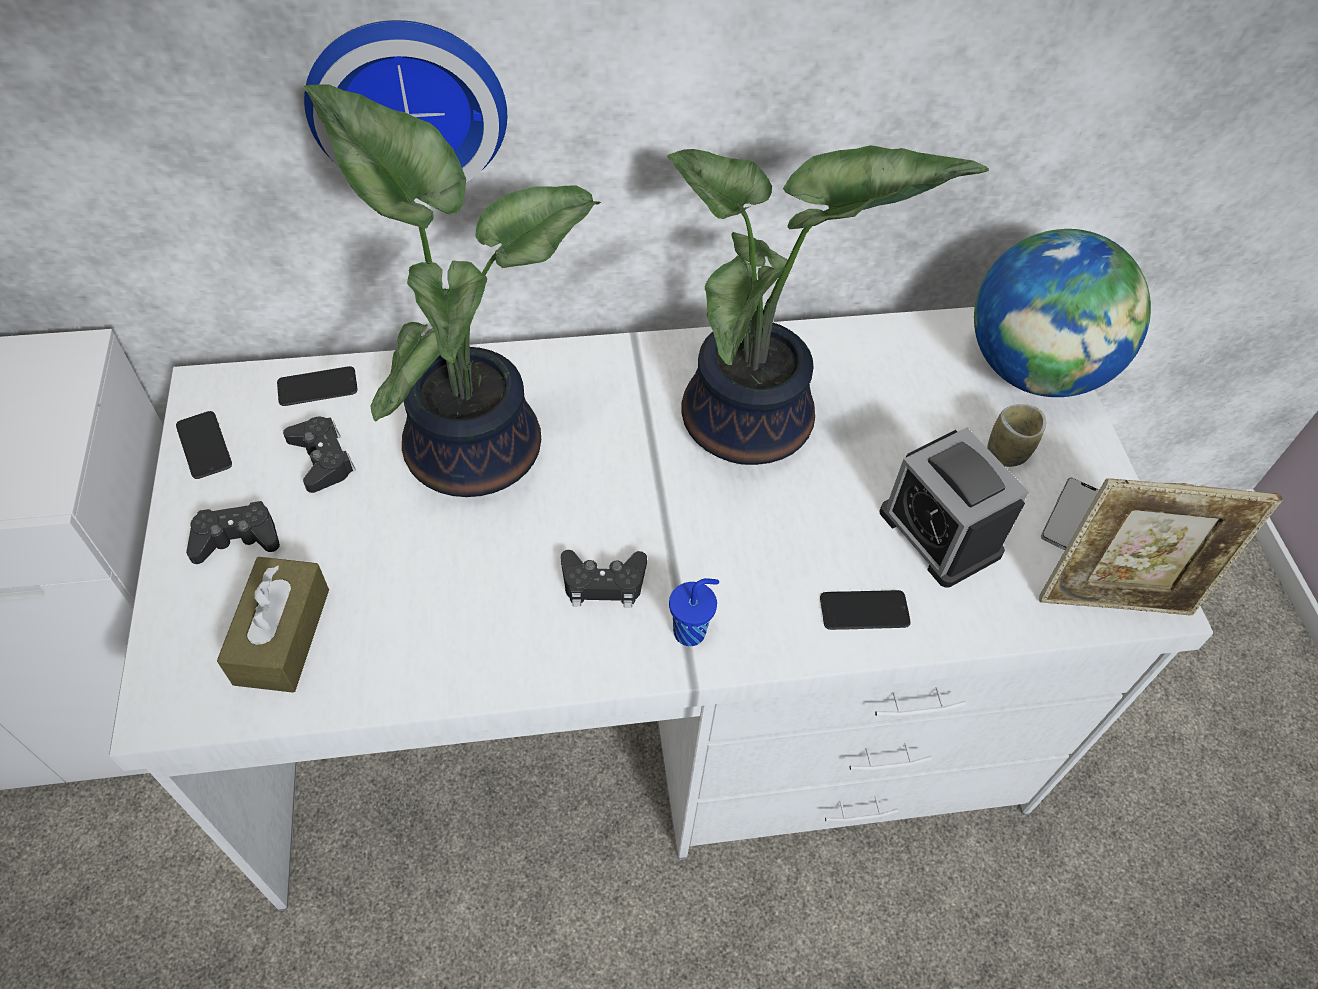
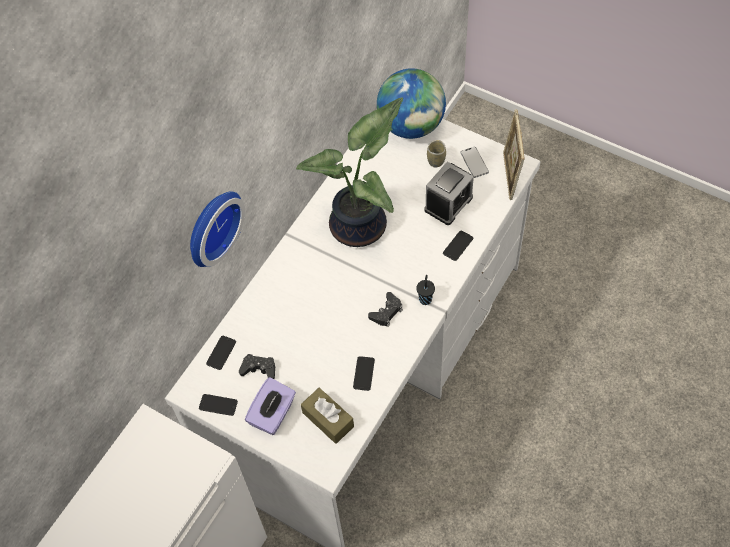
camera: 45 degrees left, 5 degrees up
black game controller [186,501,280,564] -> purple tissue box [245,377,296,435]
potted plant [303,85,601,497] -> none
blue cup [669,578,719,646] -> black cup [416,275,435,305]
alarm clock [880,428,1029,587] -> alarm clock turned 60 degrees counterclockwise [424,162,474,225]
picture frame [1039,478,1283,615] -> picture frame turned 135 degrees clockwise [503,109,525,200]
none -> phone [353,356,375,391]

